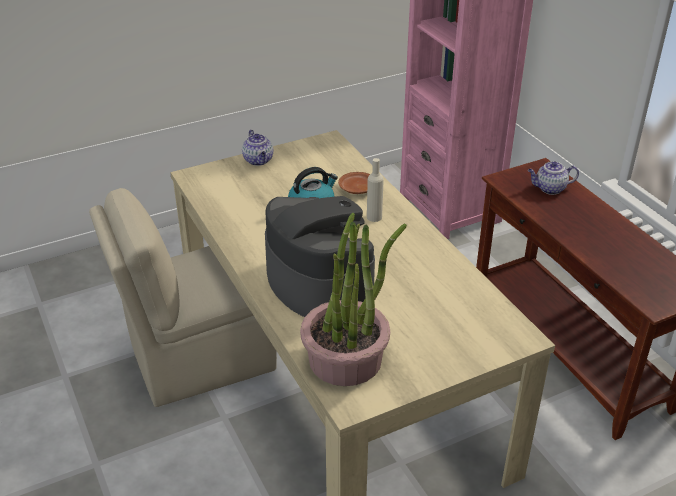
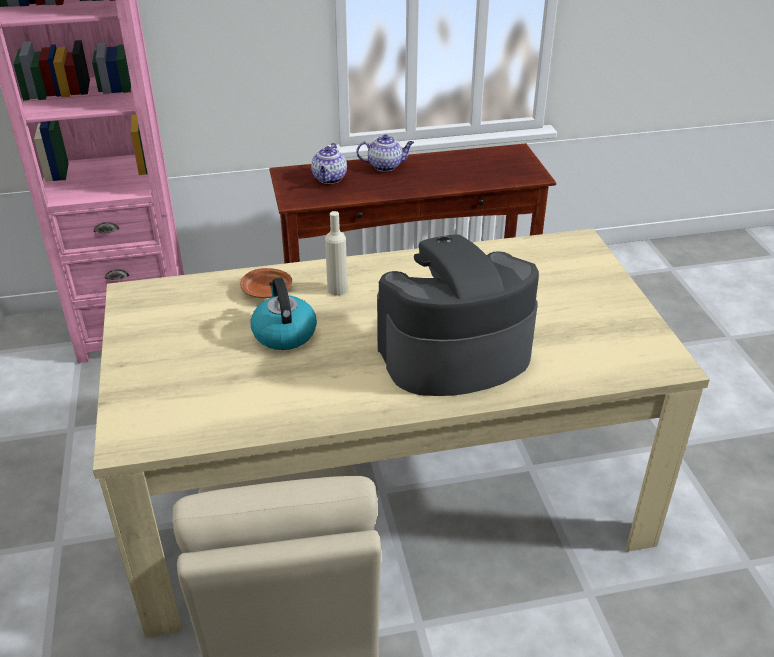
camera: 75 degrees left, 0 degrees up
teapot [242,130,273,166] -> teapot moved to [356,135,414,172]
potted plant [300,213,407,386] -> none

